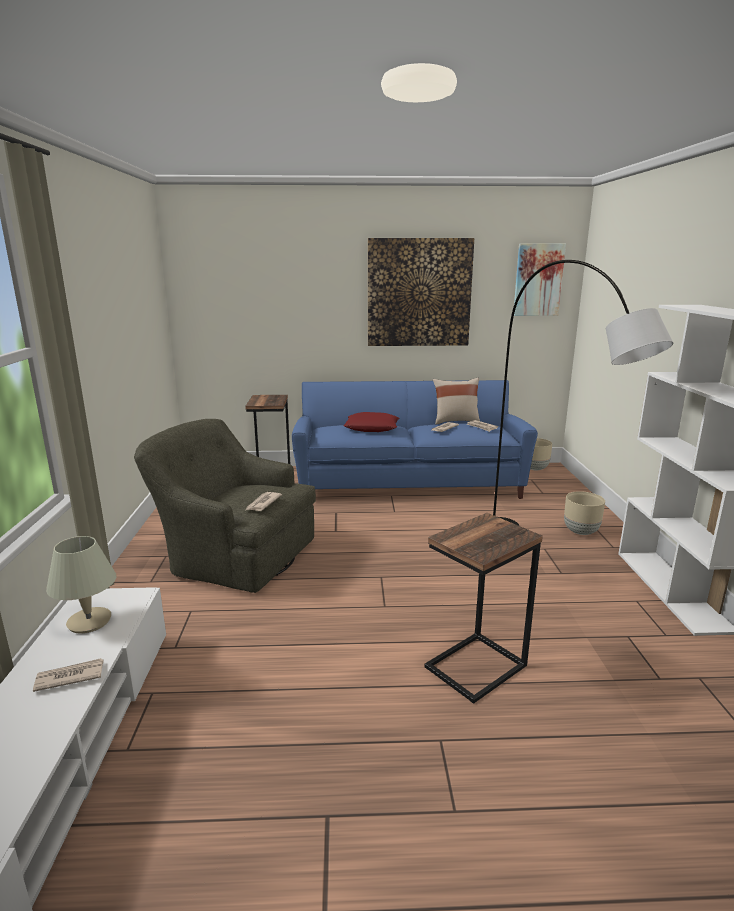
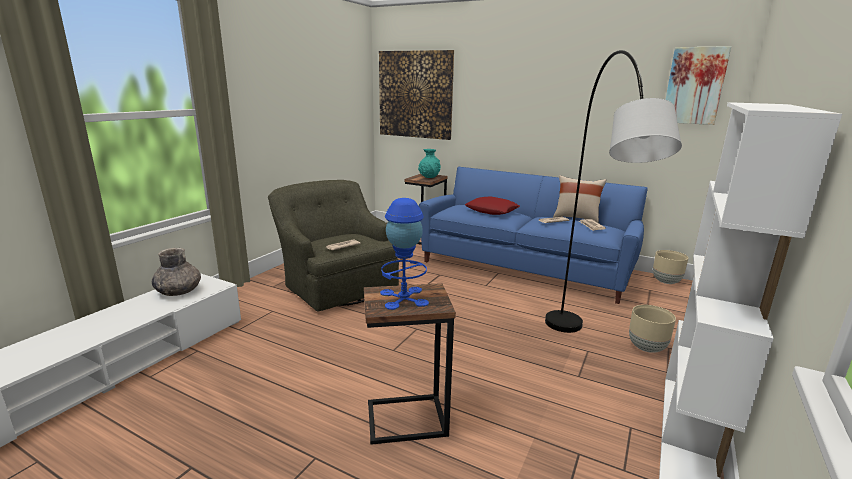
camera: 30 degrees right, 0 degrees up
newspaper [33,658,103,692] -> none
beige table lamp [46,536,117,633] -> grey vase [152,248,201,296]
picture [368,238,474,346] -> picture moved to [379,50,454,140]
none -> blue table lamp [380,198,429,310]
none -> turquoise vase [418,149,441,178]

